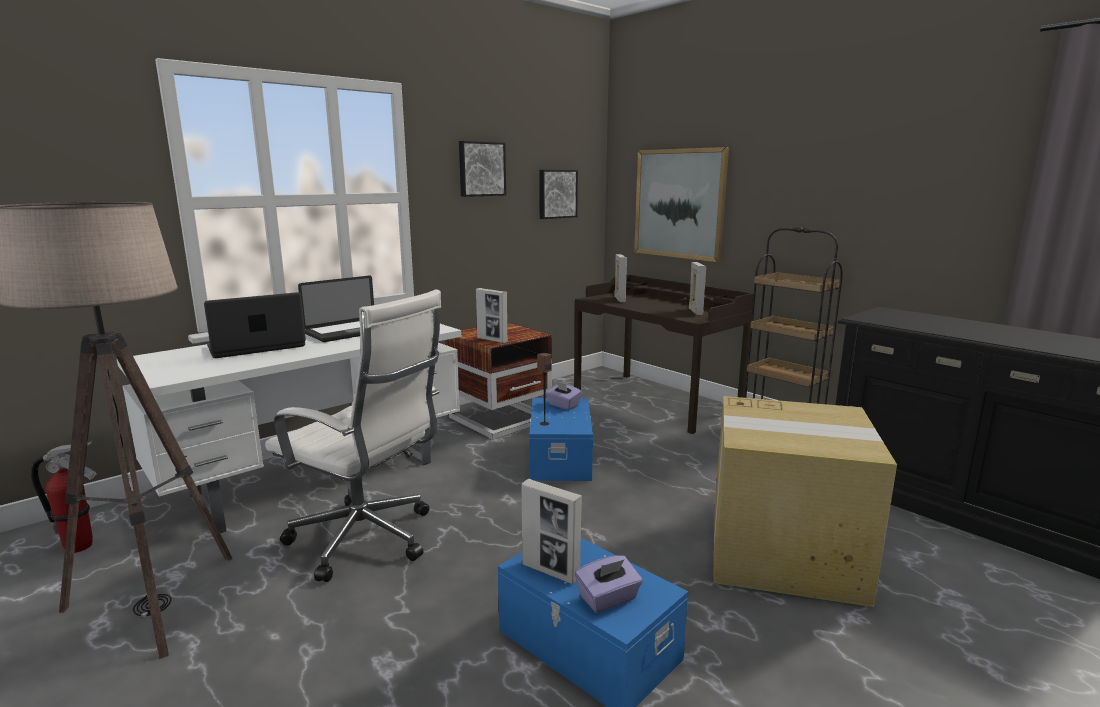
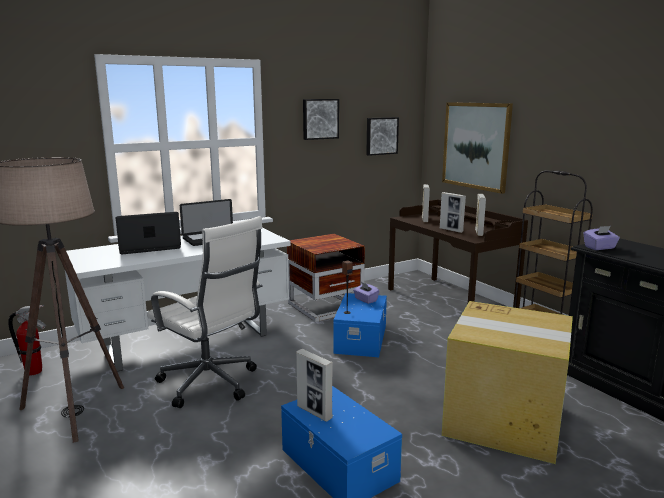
camera: 10 degrees right, 0 degrees up
picture frame [476,288,508,343] -> picture frame moved to [440,192,466,233]
purple tissue box [575,555,643,613] -> purple tissue box moved to [584,226,620,250]

